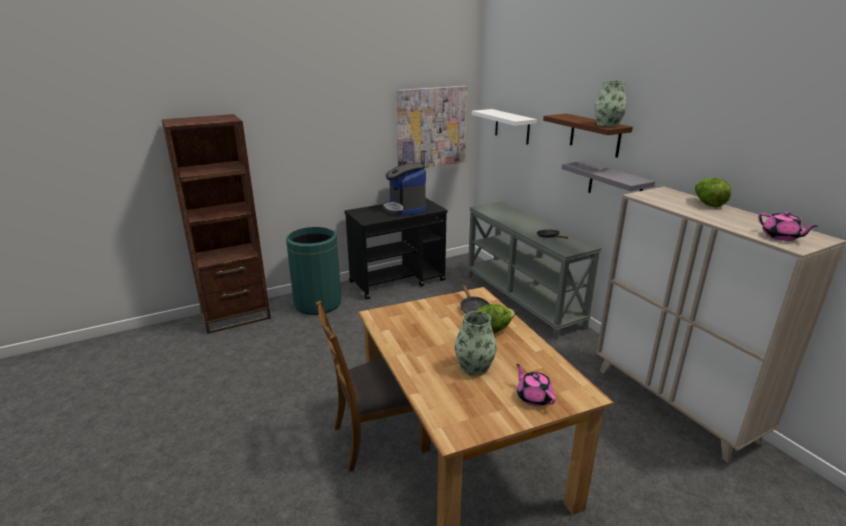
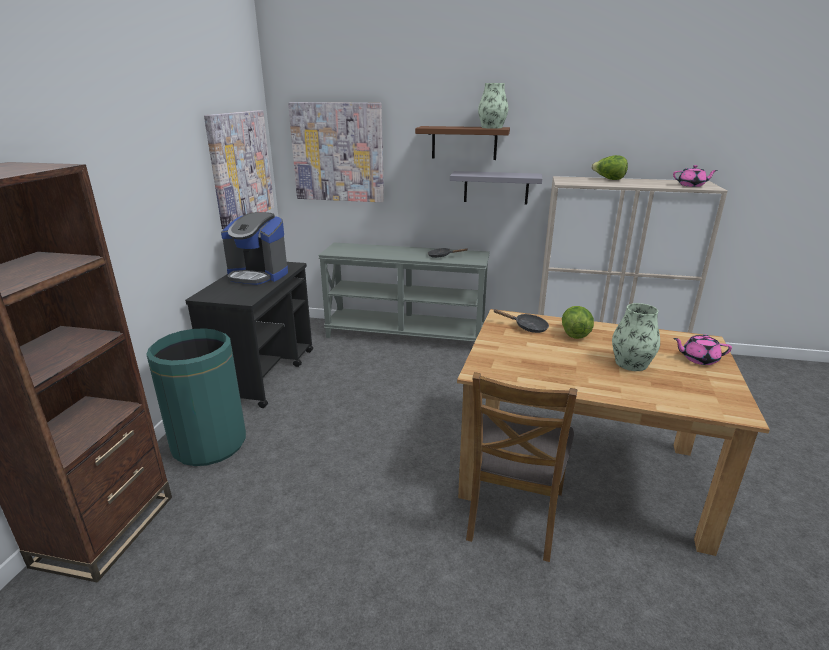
camera: 50 degrees left, 0 degrees up
white shelf [472,109,537,145] -> picture [288,102,384,202]

